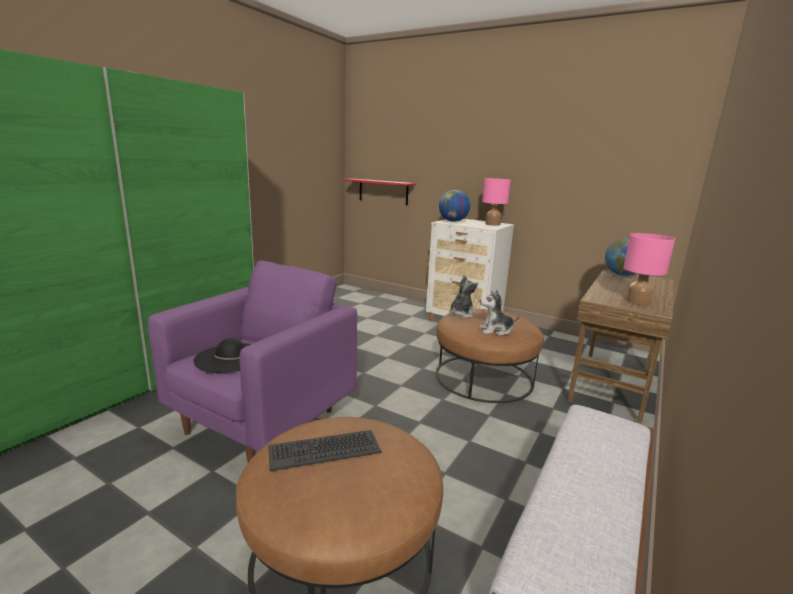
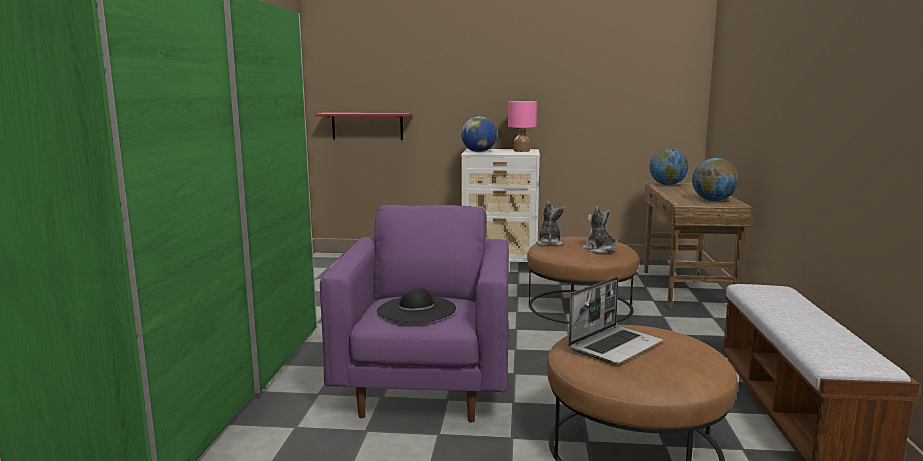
camera: 25 degrees left, 5 degrees down
keyboard [268,430,382,471] -> laptop [568,276,663,364]
plush toy [479,290,520,336] -> plush toy turned 90 degrees clockwise [582,206,617,253]
pink table lamp [624,233,675,305] -> globe [692,158,738,201]

